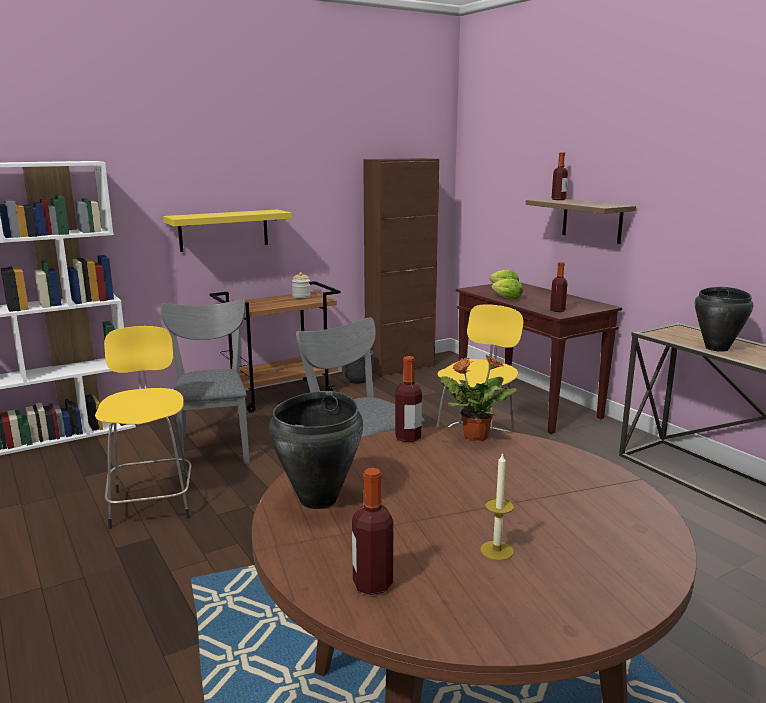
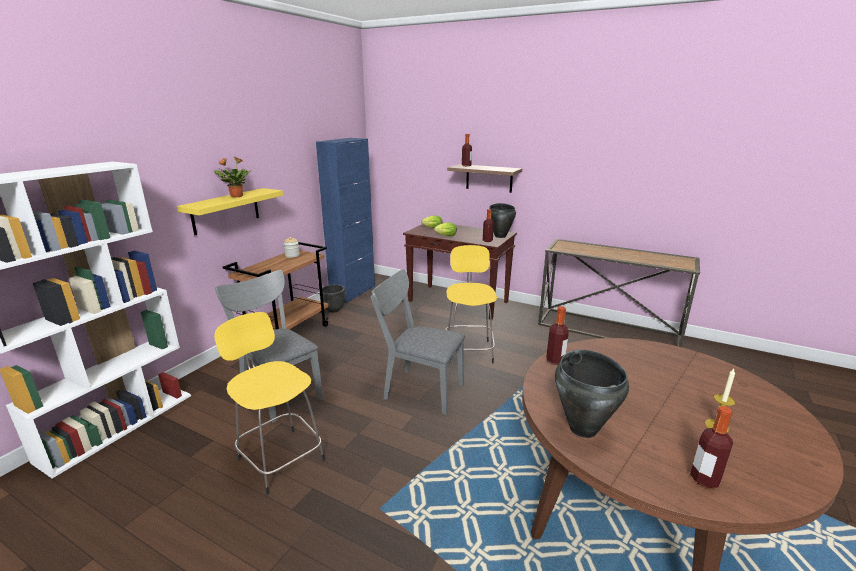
camera: 30 degrees left, 5 degrees up
brown cabinet [363,158,439,377] -> blue cabinet [316,138,375,303]
potted plant [441,354,518,441] -> potted plant moved to [214,157,251,198]
black cooking pot [695,287,753,352] -> black cooking pot moved to [489,203,516,238]

